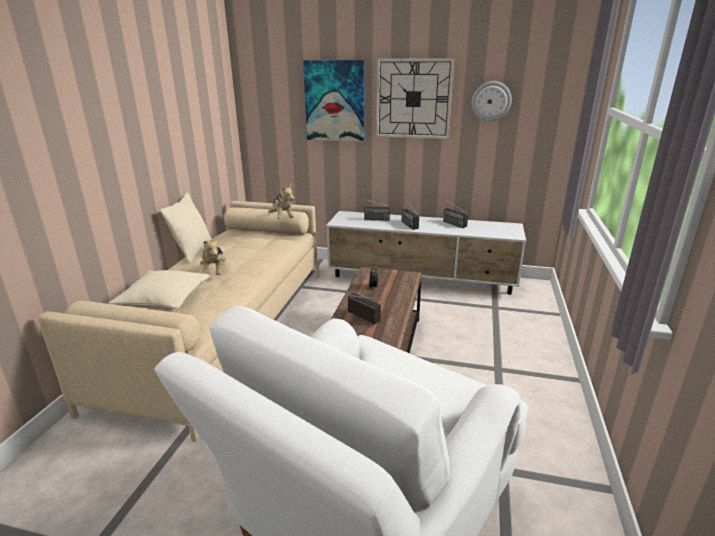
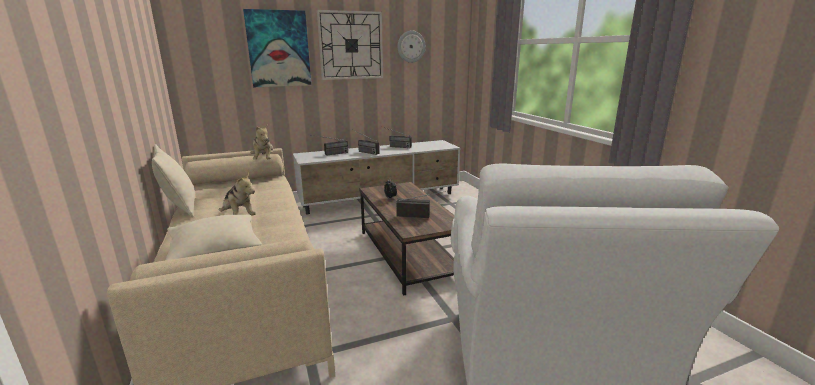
camera: 35 degrees left, 5 degrees down
plush toy [268,185,294,219] -> plush toy turned 45 degrees clockwise [250,124,273,160]

